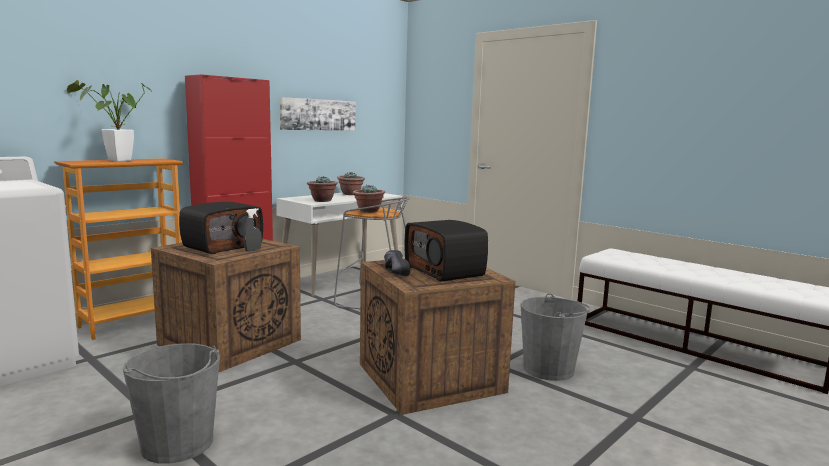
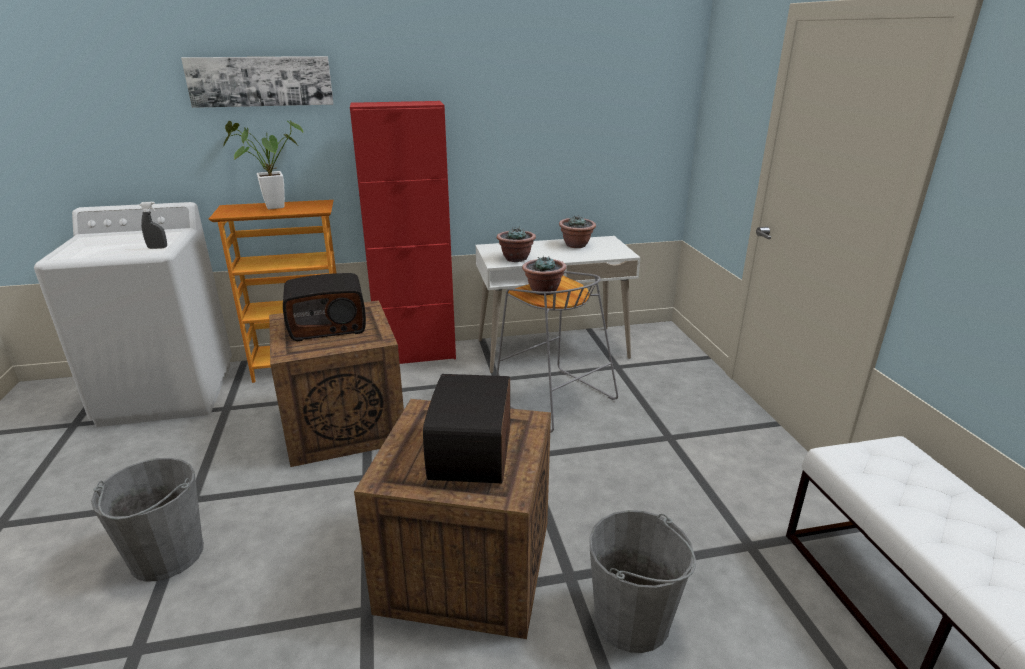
camera: 35 degrees right, 15 degrees up
grey spray bottle [243,208,262,252] -> grey spray bottle moved to [139,202,167,249]
picture [280,97,356,131] -> picture moved to [181,56,334,108]
black shoe [384,250,410,276] -> none

